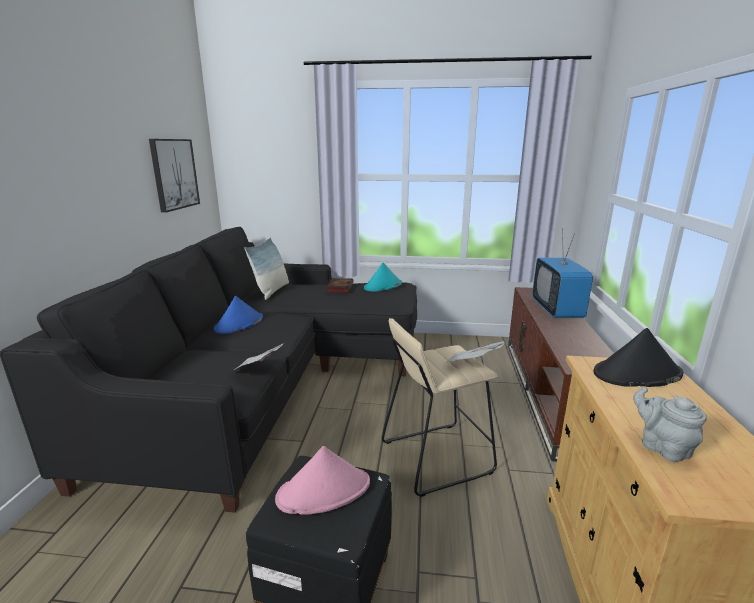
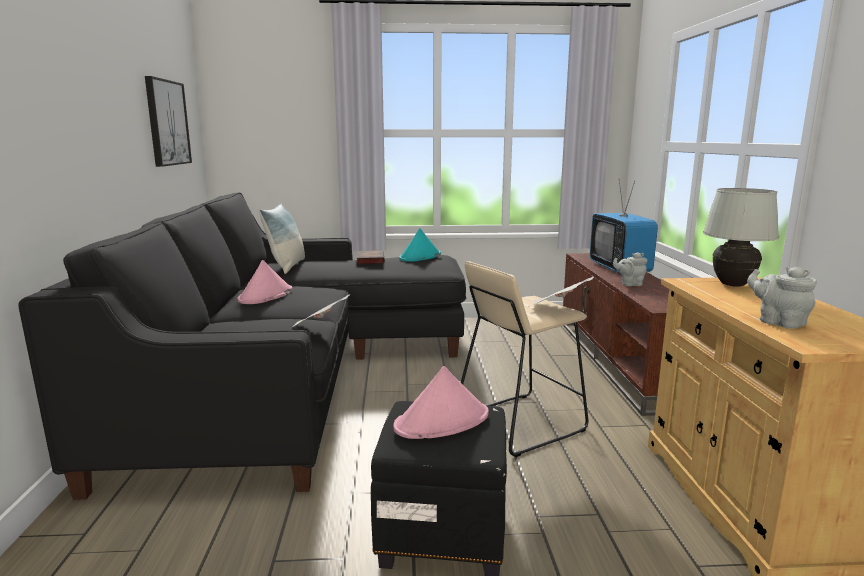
camera: 10 degrees left, 5 degrees down
blue hat [214,296,263,334] -> pink hat [237,260,292,304]
black hat [593,328,684,387] -> white table lamp [703,188,779,287]
none -> grey teapot [613,252,647,286]

